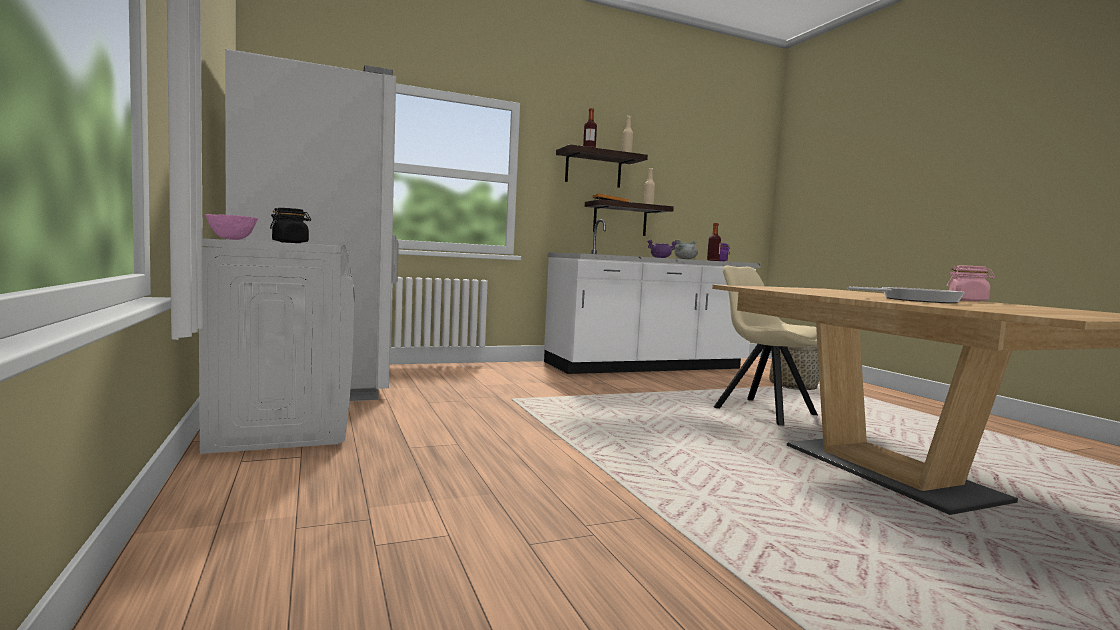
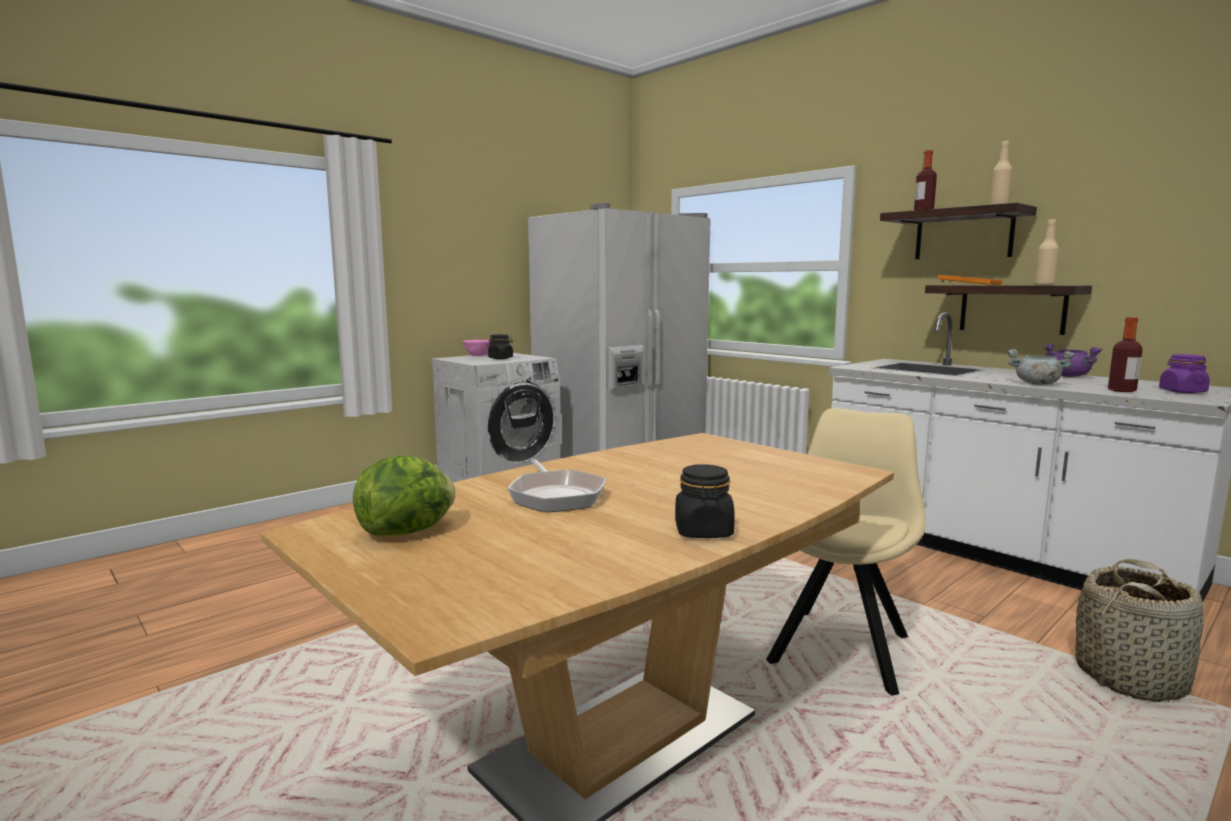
camera: 70 degrees right, 5 degrees up
pink jar [947,265,995,302] -> black jar [675,464,735,538]
none -> lettuce [353,456,455,536]

